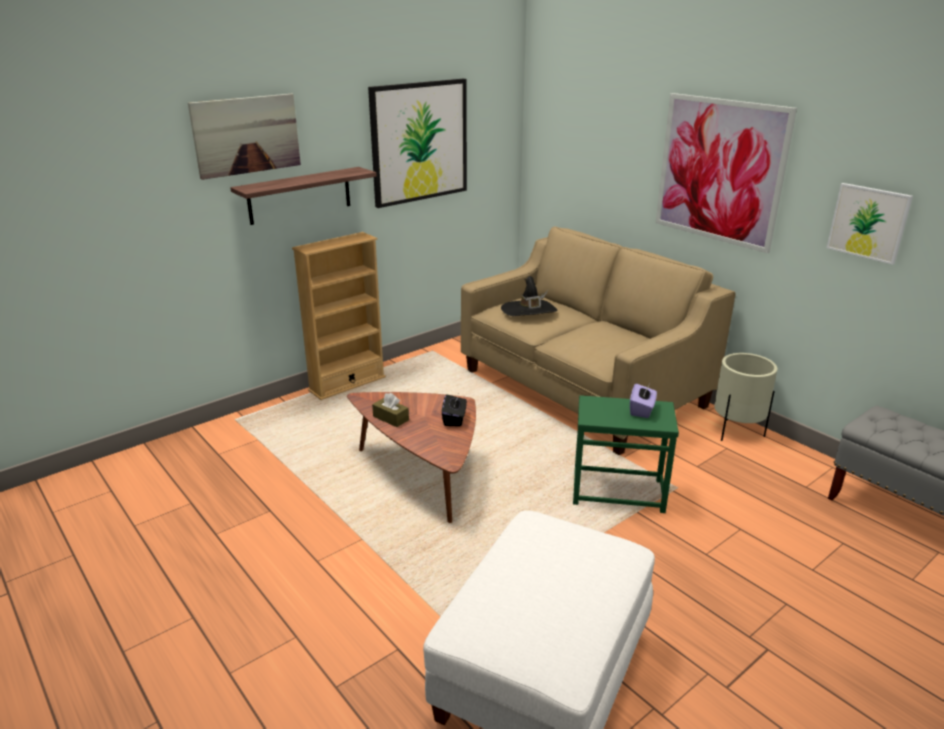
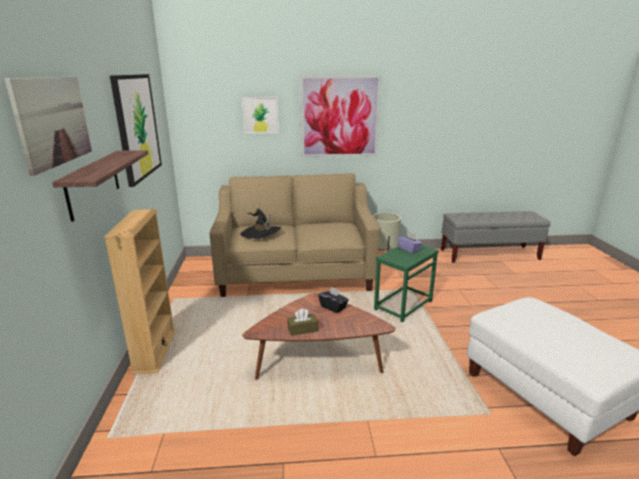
camera: 55 degrees left, 5 degrees down
picture [827,183,913,265] -> picture moved to [242,97,279,133]

